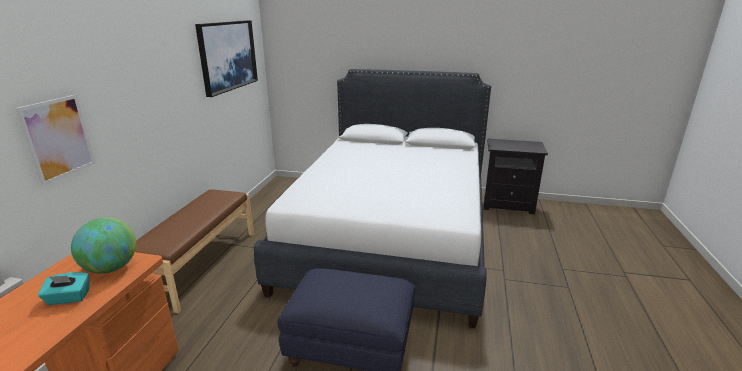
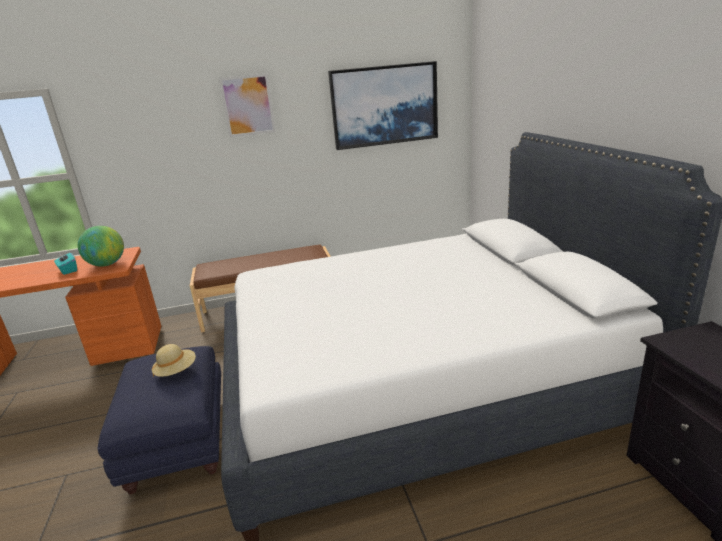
camera: 65 degrees right, 0 degrees up
picture [15,95,96,186] -> picture moved to [219,74,276,137]
none -> beige hat [152,344,196,377]

